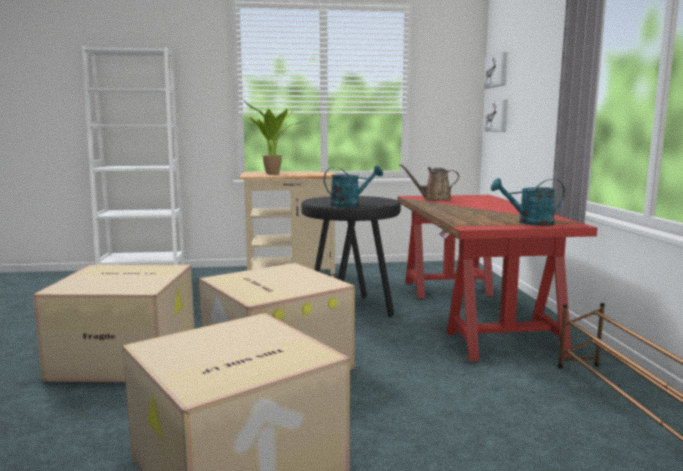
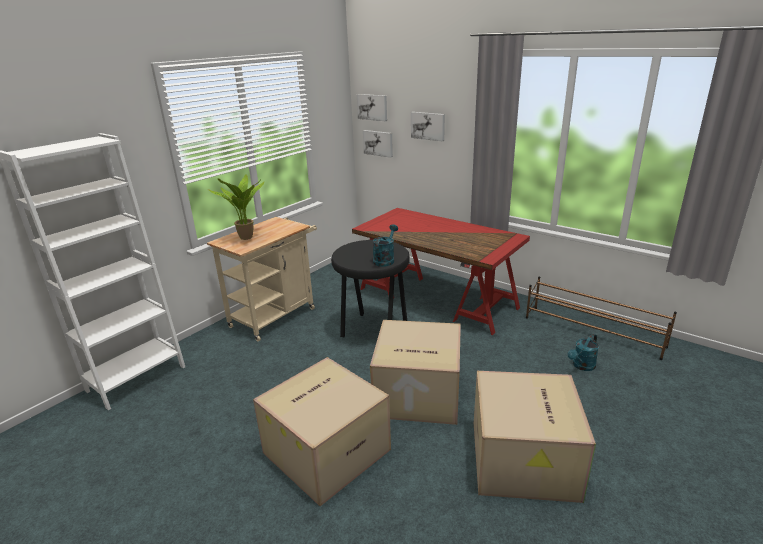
camera: 45 degrees left, 15 degrees up
brown watering can [399,164,459,201] -> none
turquoise watering can [491,178,565,226] -> turquoise watering can moved to [567,334,599,371]
none -> picture [411,112,445,141]

